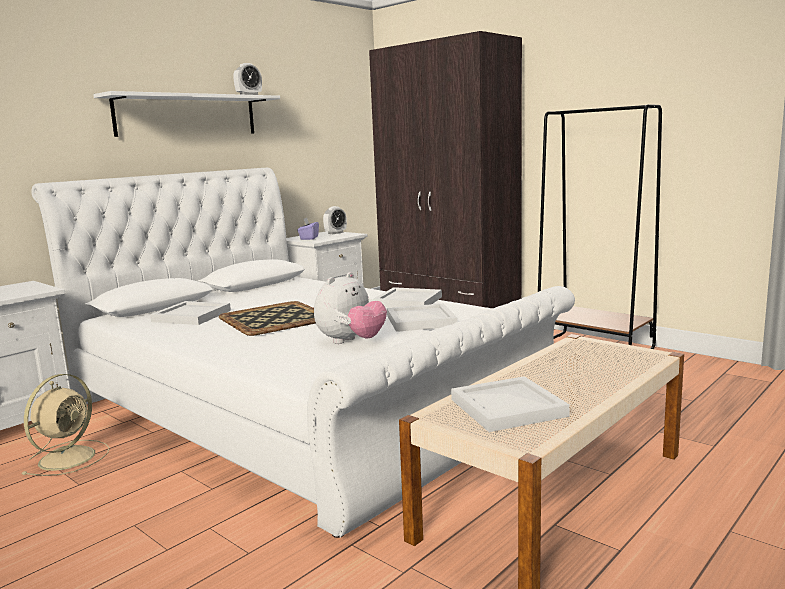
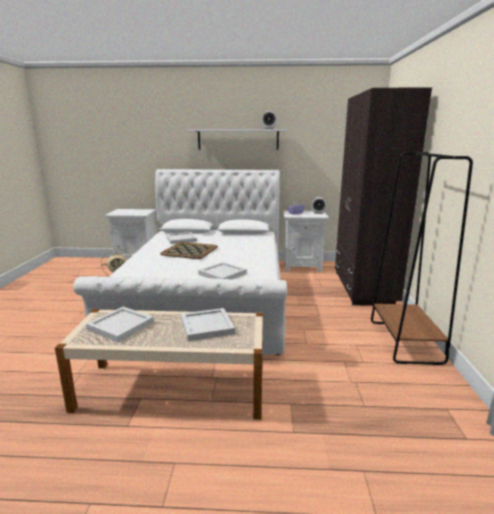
camera: 50 degrees right, 5 degrees up
plush toy [314,272,387,344] -> none
white tray [373,287,442,308] -> white tray moved to [181,308,235,341]

